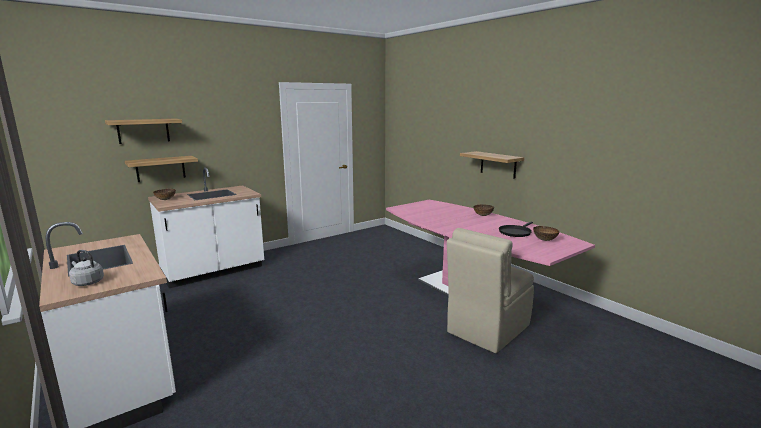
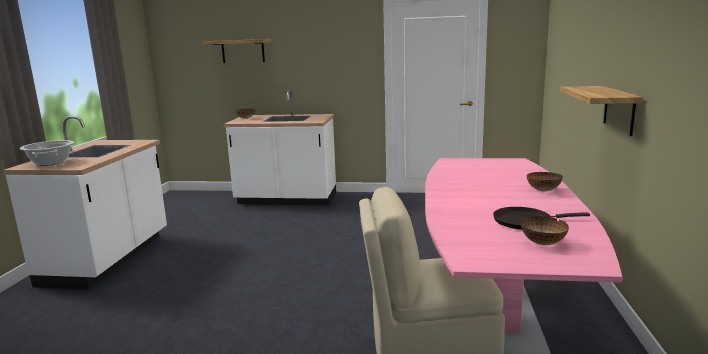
camera: 45 degrees right, 0 degrees up
grey kettle [69,250,104,286] -> cooking pot [20,140,74,166]
shelf [125,156,198,182] -> none

